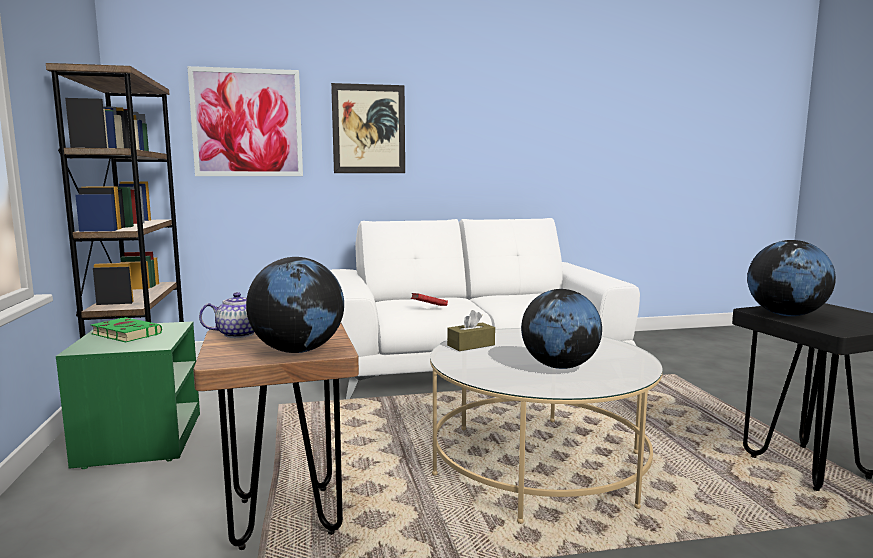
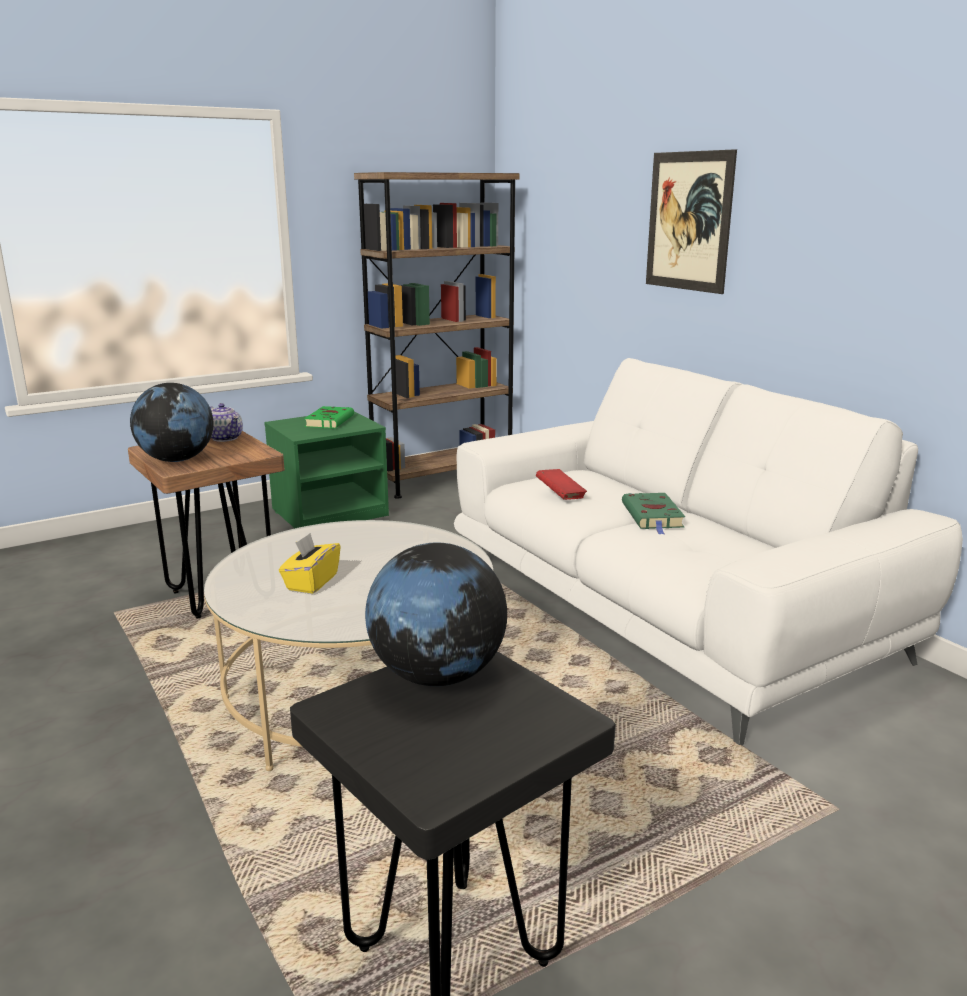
camera: 70 degrees right, 10 degrees up
picture [187,66,303,176] -> none
brown tissue box [447,310,495,351] -> none
globe [521,289,602,369] -> yellow tissue box [279,533,341,594]
none -> green book [622,493,685,534]

